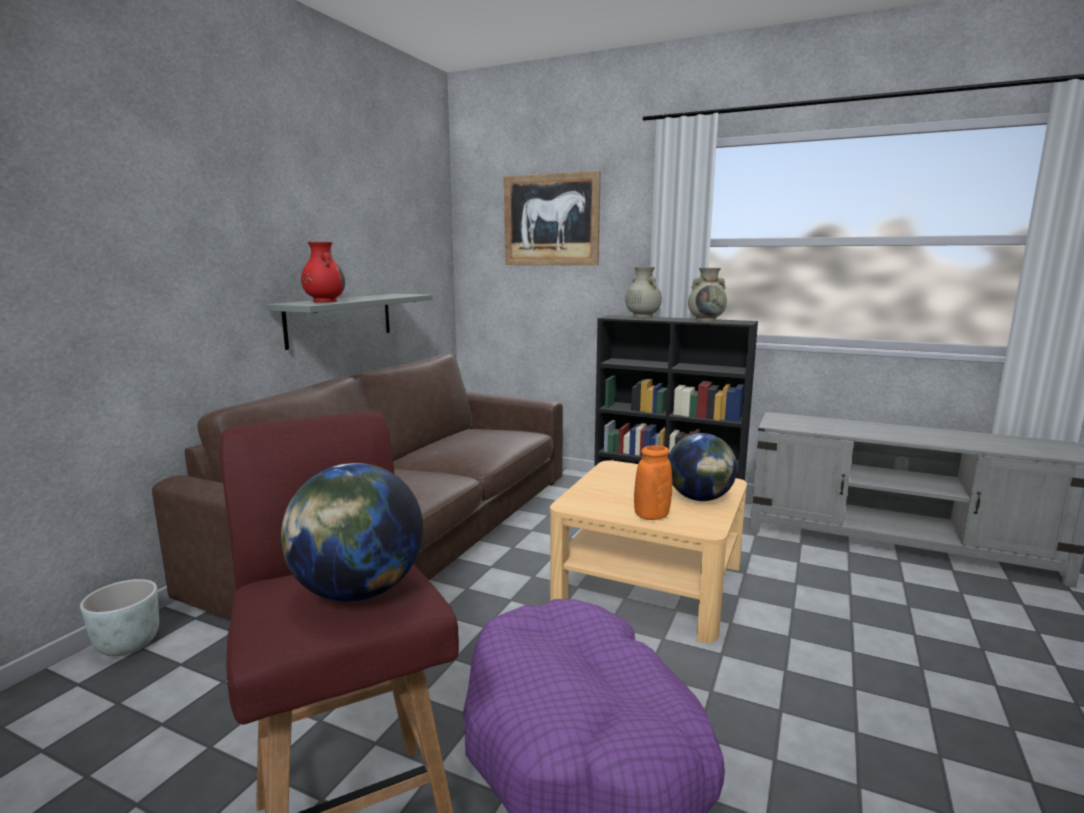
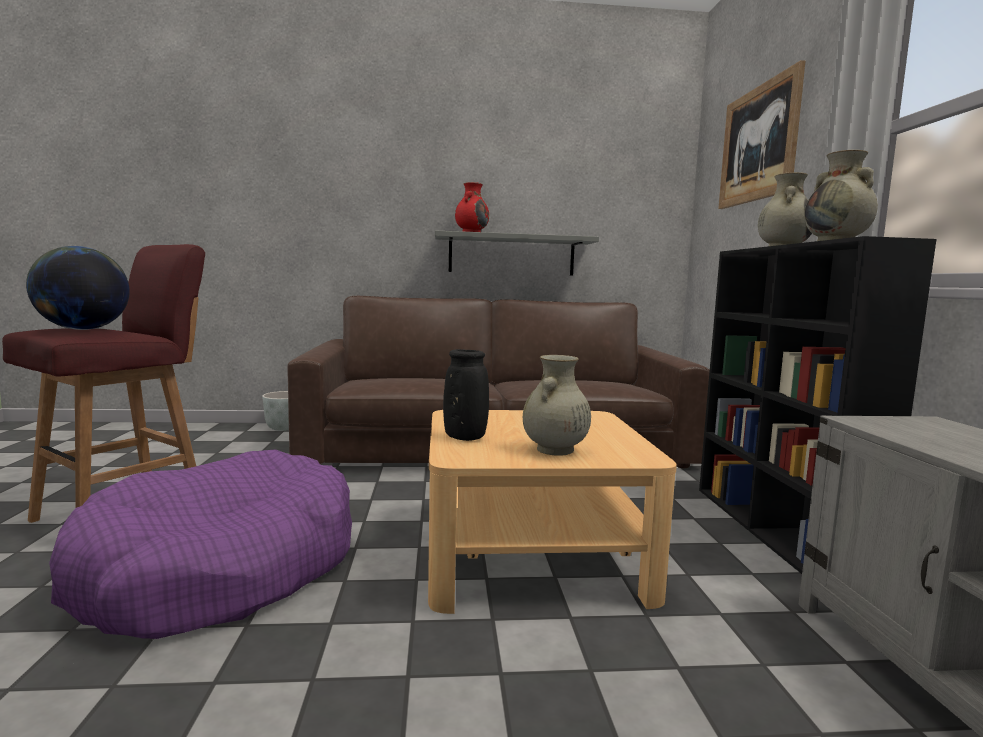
camera: 60 degrees right, 5 degrees down
orange vase [634,445,672,520] -> black vase [443,349,489,441]
globe [668,433,737,501] -> beige vase [523,355,591,456]

